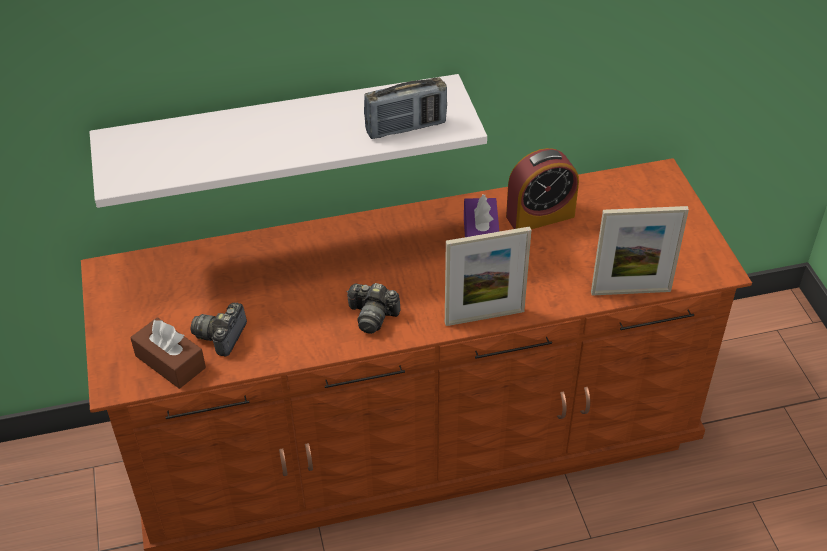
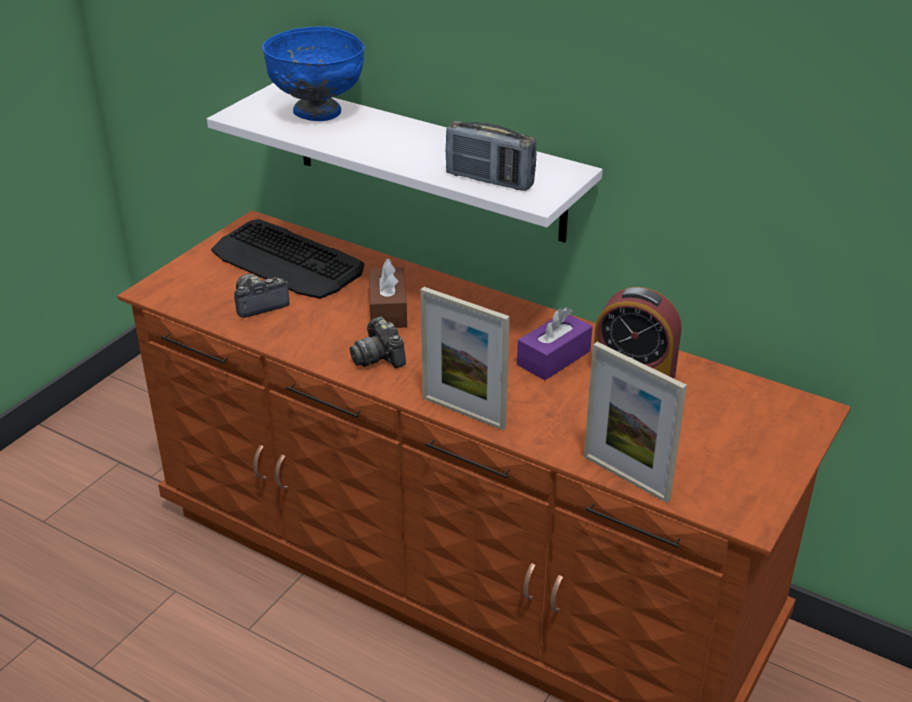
camera: 45 degrees right, 10 degrees down
brown tissue box [130,317,206,389] -> brown tissue box moved to [369,258,407,328]
none -> keyboard [211,219,364,299]
none -> blue bowl [262,26,364,121]

